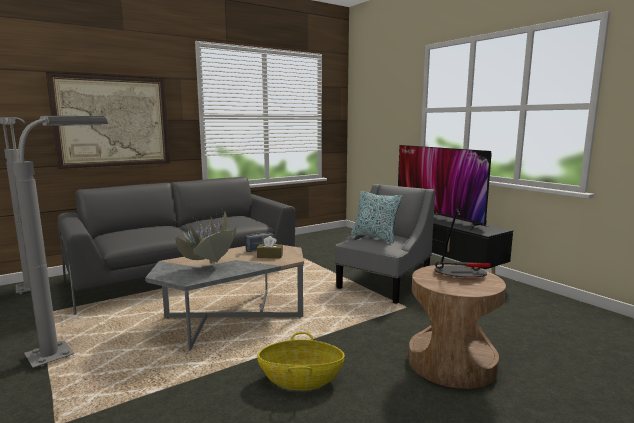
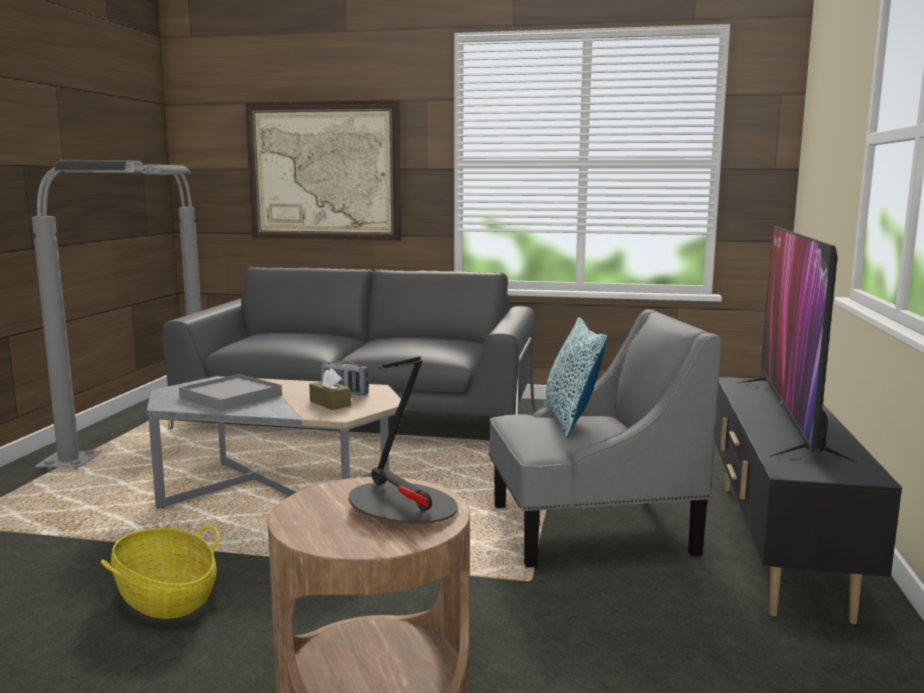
camera: 45 degrees right, 0 degrees up
potted plant [171,212,237,265] -> grey tray [179,374,282,411]

